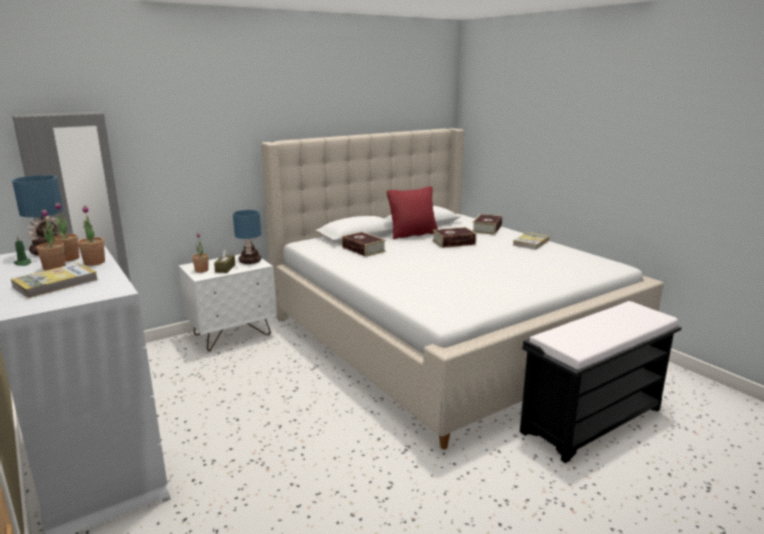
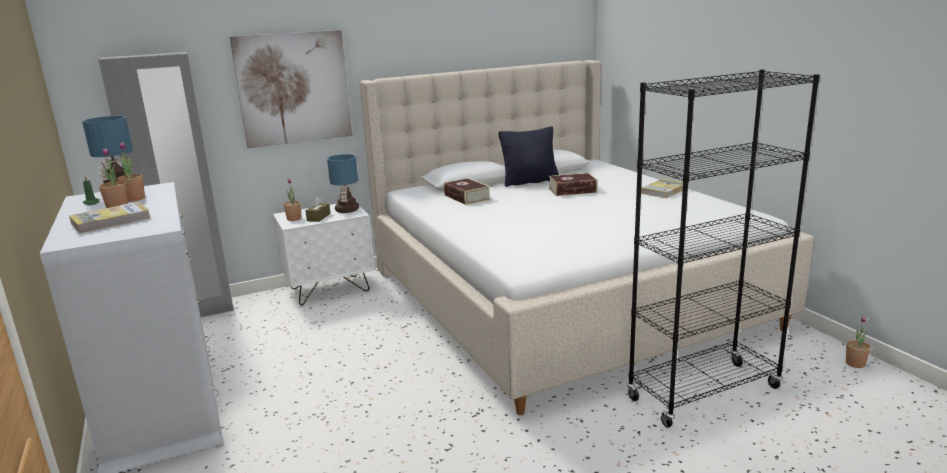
camera: 10 degrees right, 0 degrees up
potted plant [78,206,105,266] -> potted plant moved to [846,316,871,368]
red pillow [387,186,438,239] -> black pillow [498,126,559,187]
book [472,214,502,235] -> none
black bench [520,301,682,463] -> black bookcase [627,69,820,428]
none -> picture [230,30,352,148]

